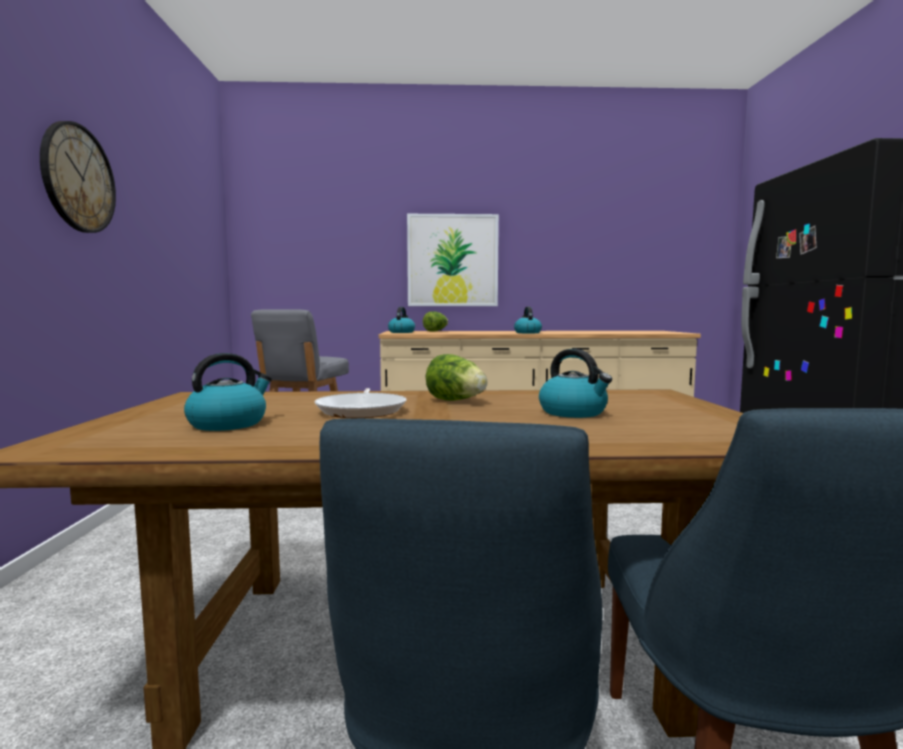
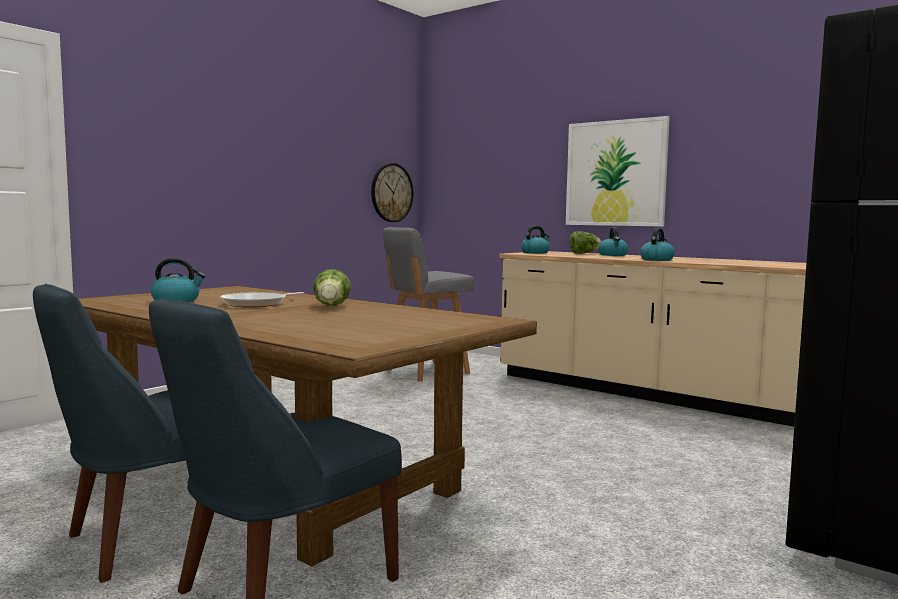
camera: 40 degrees right, 0 degrees up
wall clock [40,121,116,233] -> wall clock moved to [371,163,413,222]
kettle [539,349,612,418] -> kettle moved to [598,227,629,256]

